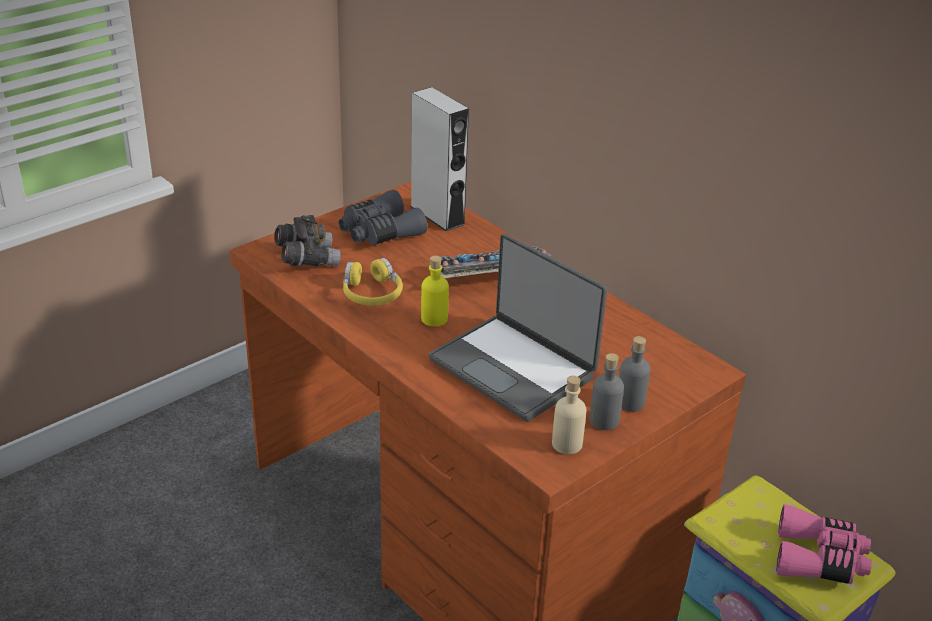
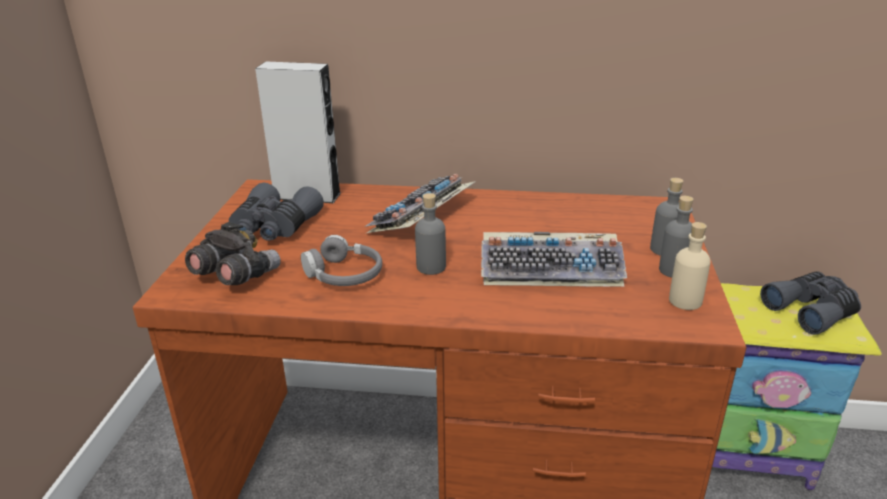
camera: 40 degrees left, 5 degrees down
yellow headphones [343,258,403,306] -> grey headphones [301,235,382,286]
yellow bottle [421,256,449,327] -> grey bottle [415,193,446,275]
laptop [428,233,607,422] -> keyboard [481,232,627,287]
pink binoculars [776,504,872,584] -> grey binoculars [760,272,861,335]

